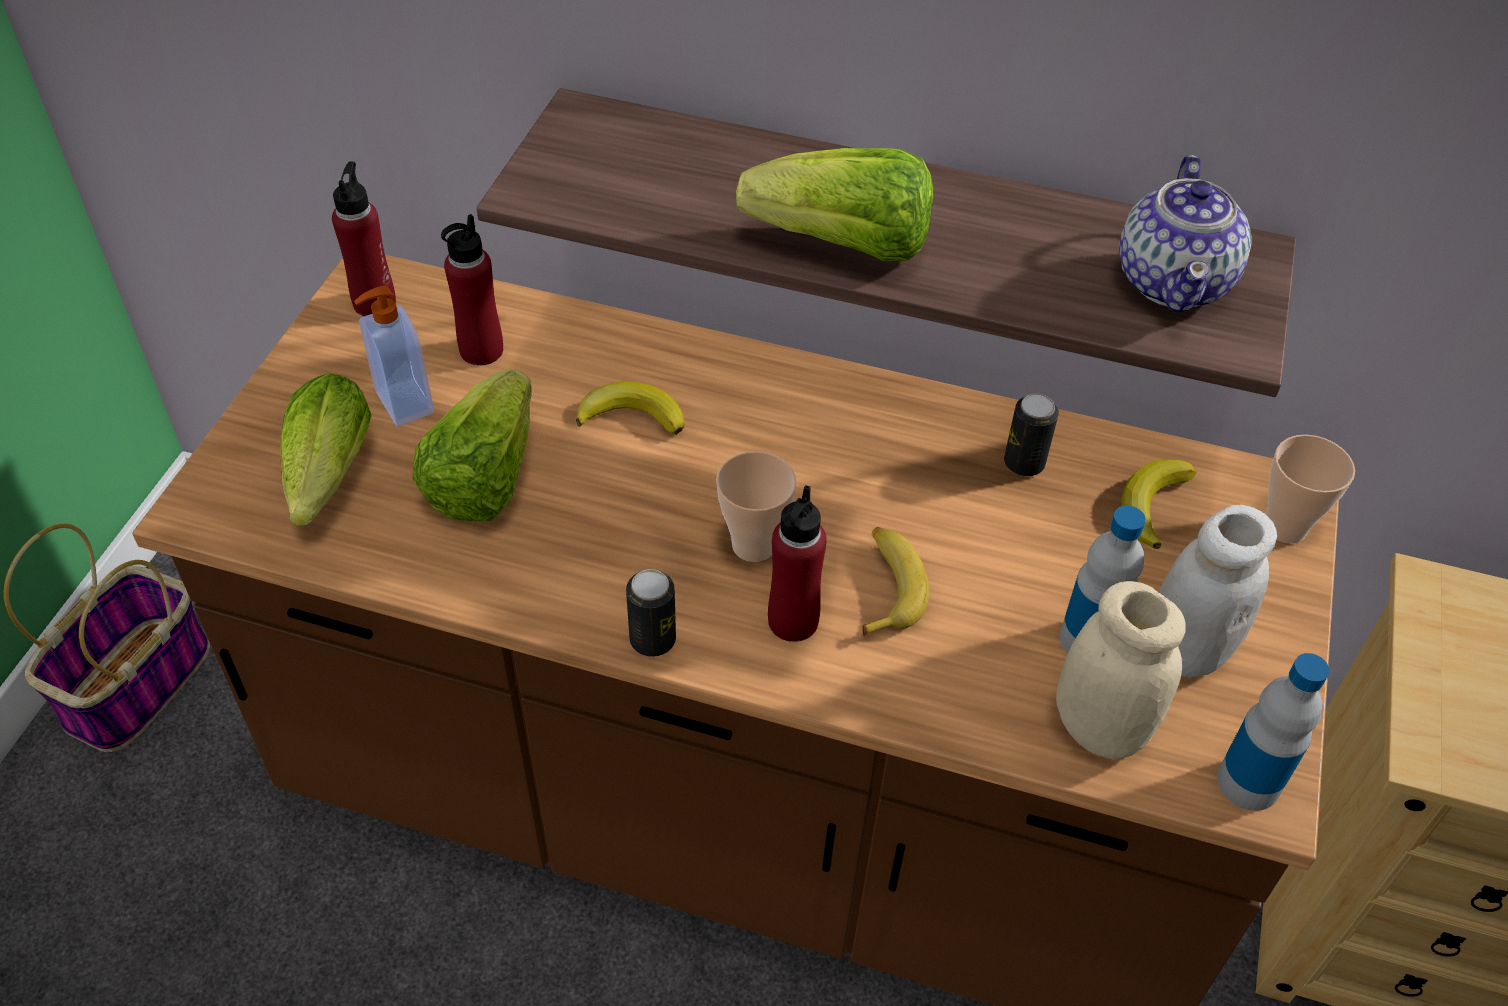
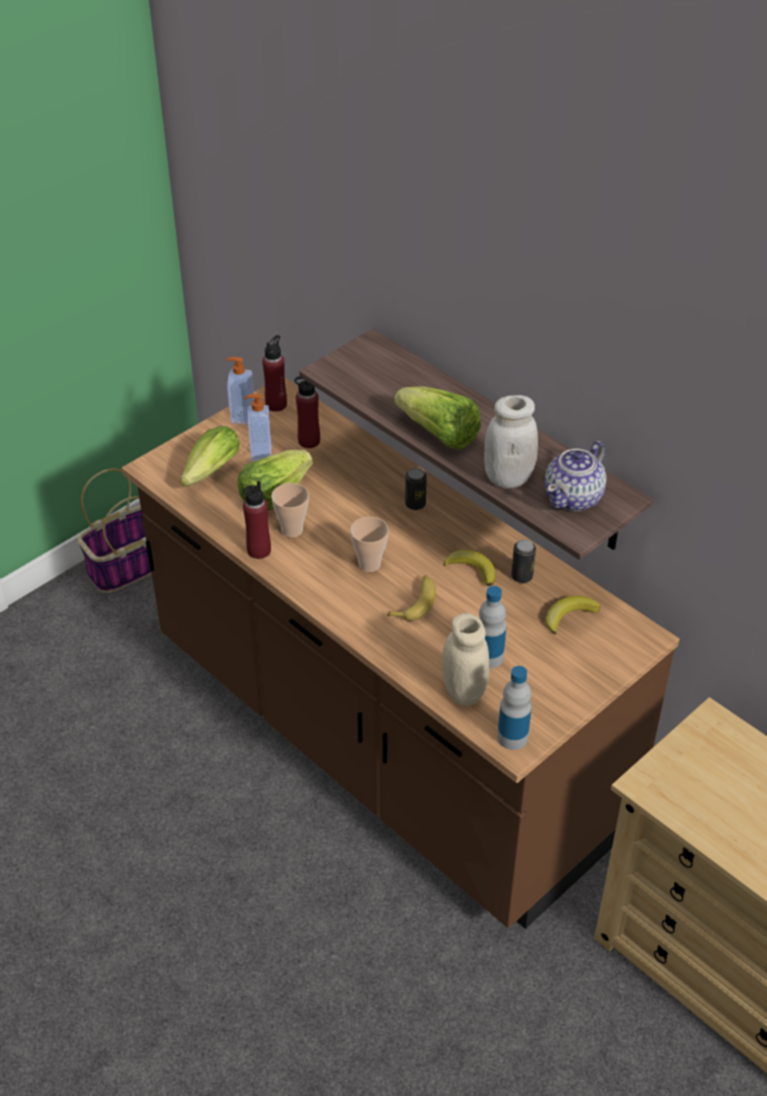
camera: 30 degrees right, 5 degrees down
banana [576,381,684,435] -> banana moved to [444,550,496,586]
can [626,569,676,657] -> can moved to [405,468,427,510]
red bottle [768,485,827,642] -> red bottle moved to [243,481,271,559]
white jar [1159,505,1277,677] -> white jar moved to [484,395,538,488]
cup [1266,435,1355,544] -> cup moved to [271,483,309,537]
none -> soap dispenser [226,357,255,425]

